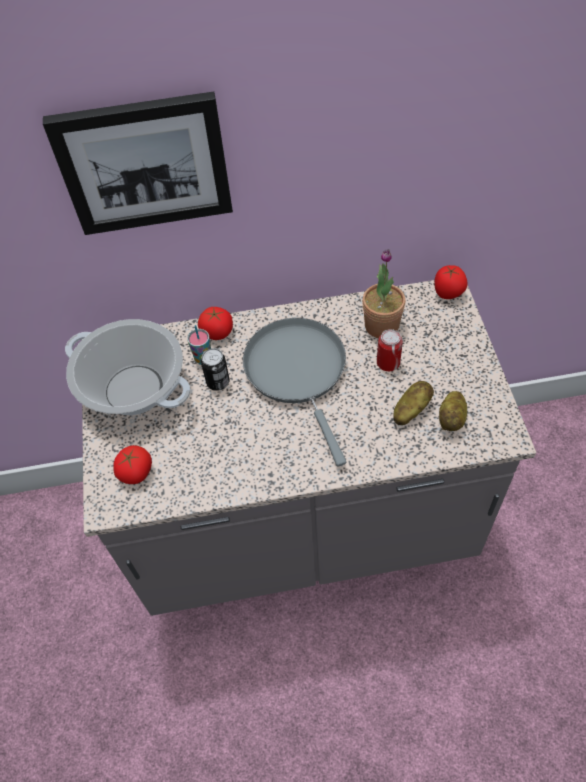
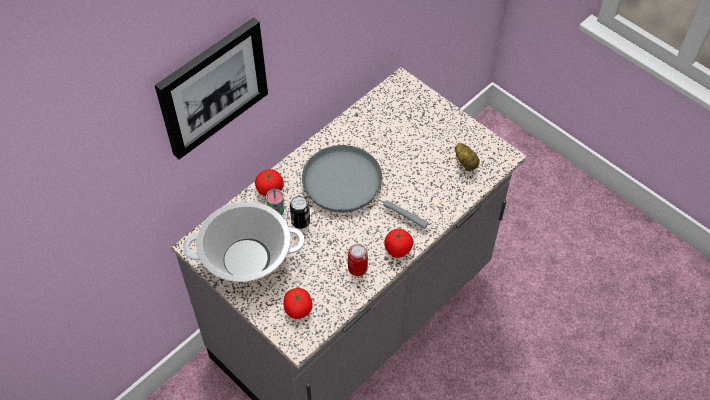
camera: 40 degrees left, 0 degrees up
potted plant [362,249,405,338] -> none
can [377,329,403,371] -> can moved to [348,244,368,276]
potato [393,381,434,425] -> none
tomato [434,265,468,299] -> tomato moved to [384,228,414,258]

